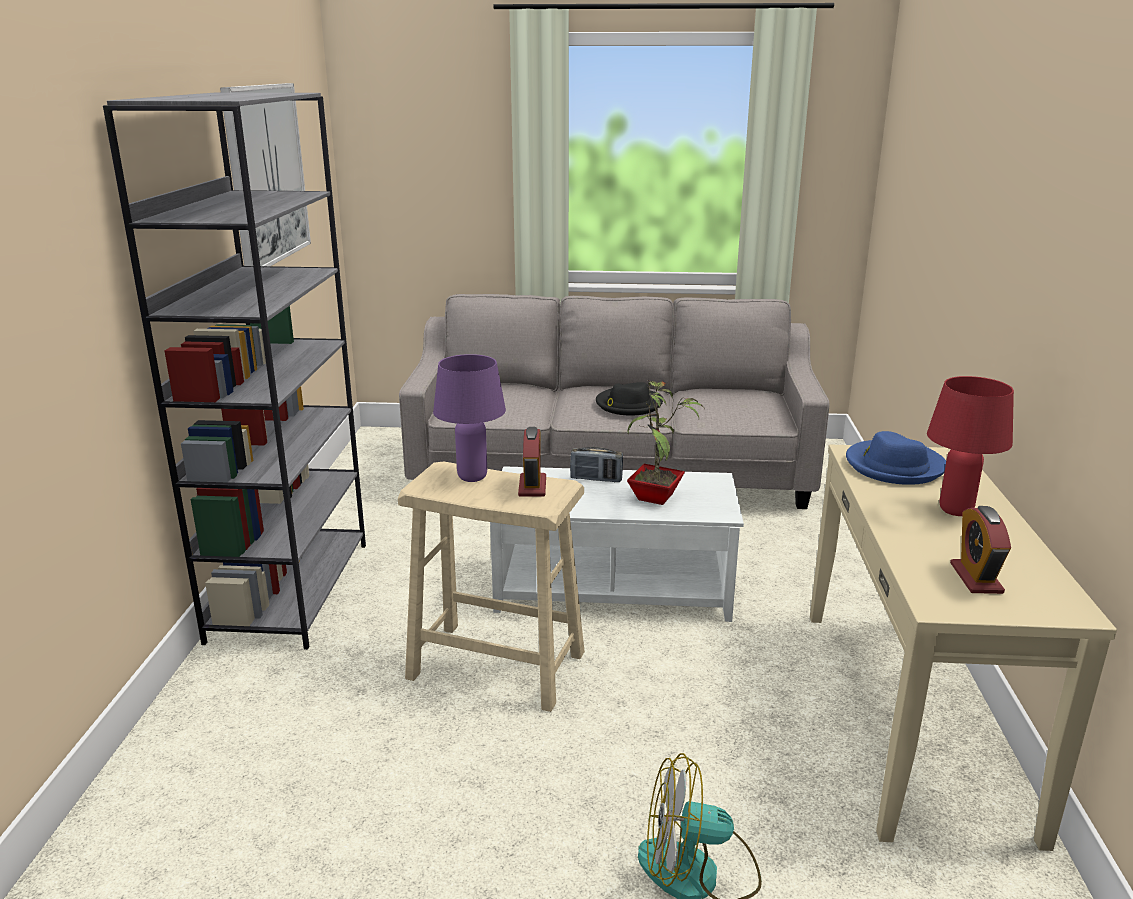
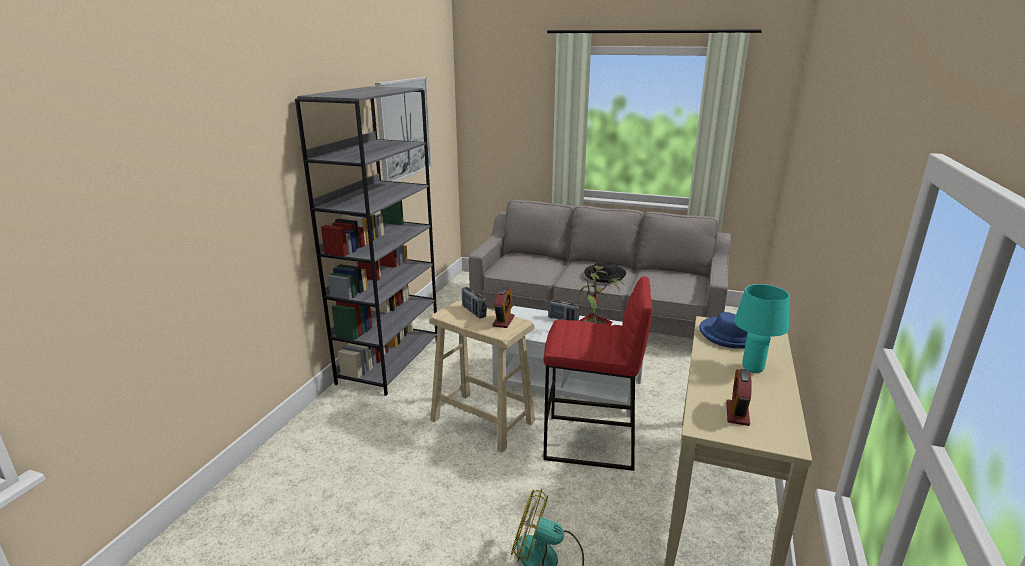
camera: 15 degrees right, 0 degrees up
purple table lamp [433,354,506,482] -> radio [462,287,487,318]
red table lamp [927,376,1014,516] -> turquoise table lamp [734,284,789,373]
none -> red stool [543,277,652,471]

